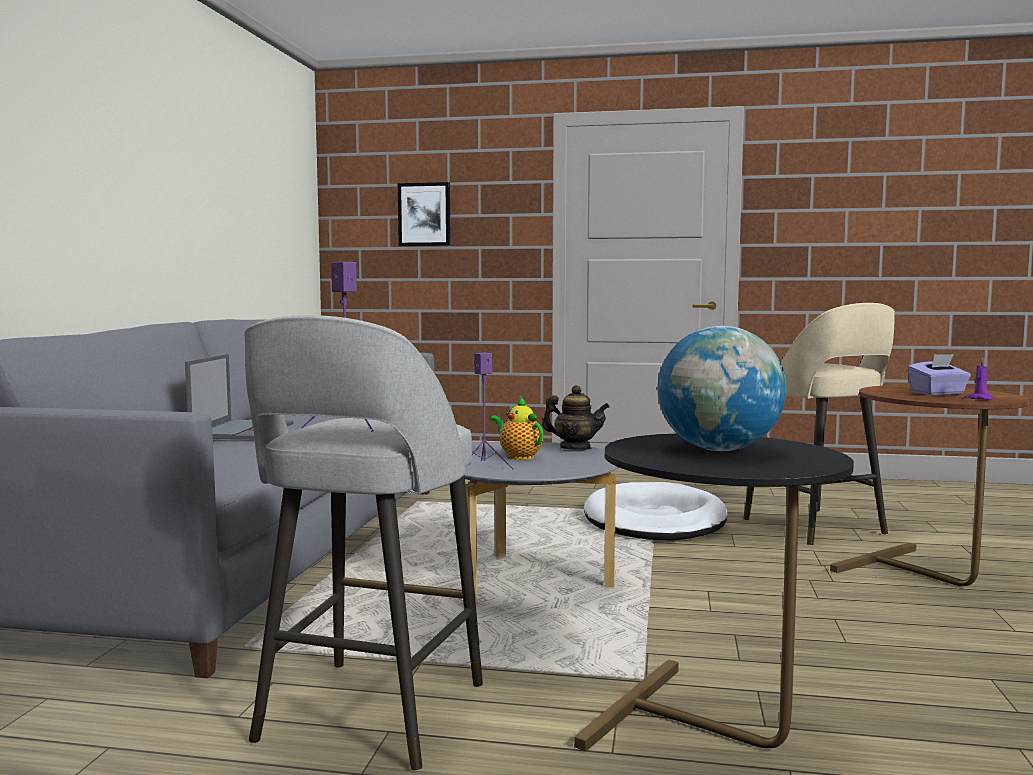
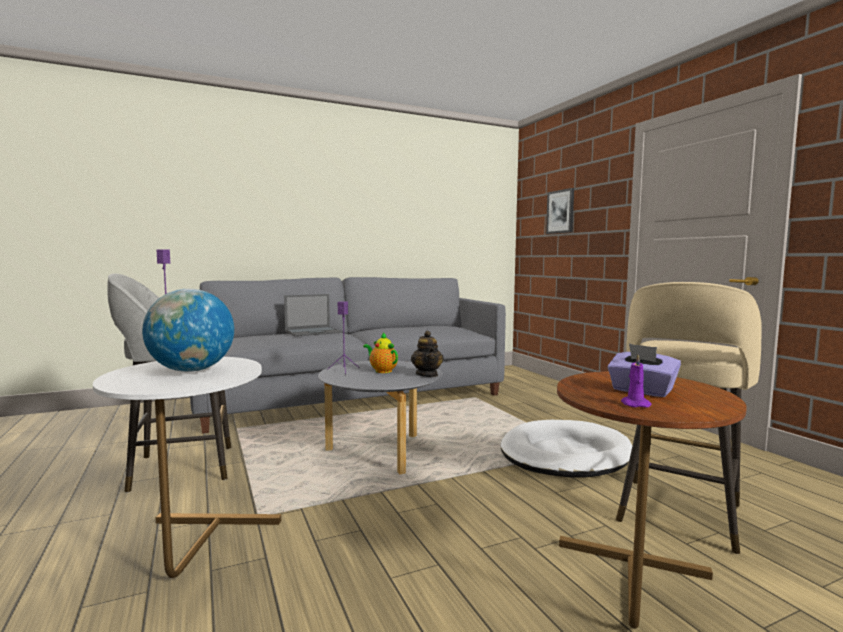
camera: 55 degrees right, 0 degrees up
teapot [490,396,543,460] -> teapot turned 60 degrees counterclockwise [363,332,398,373]
black side table [574,434,854,751] -> white side table [93,357,281,578]

